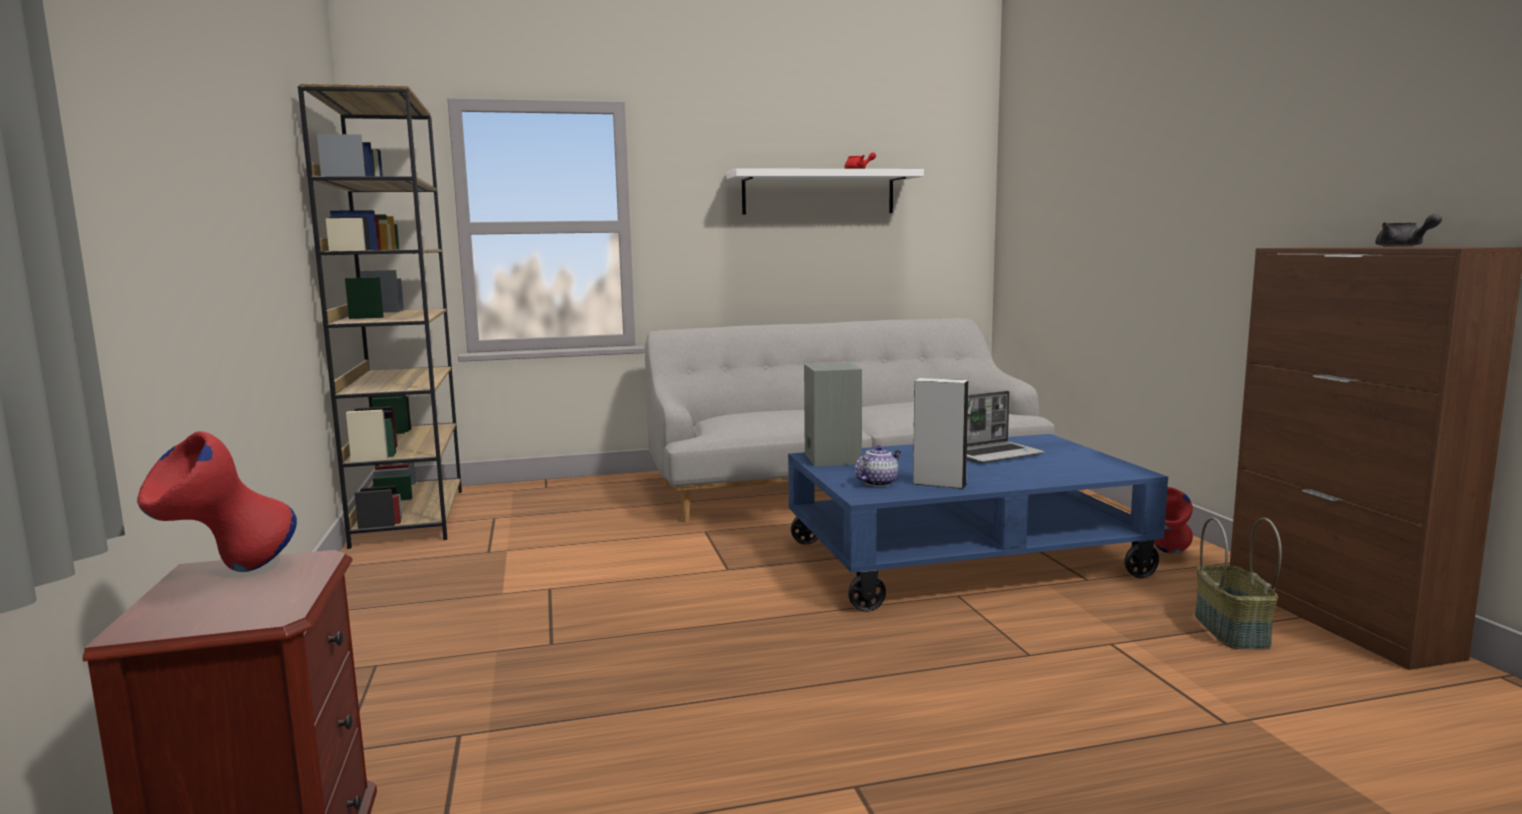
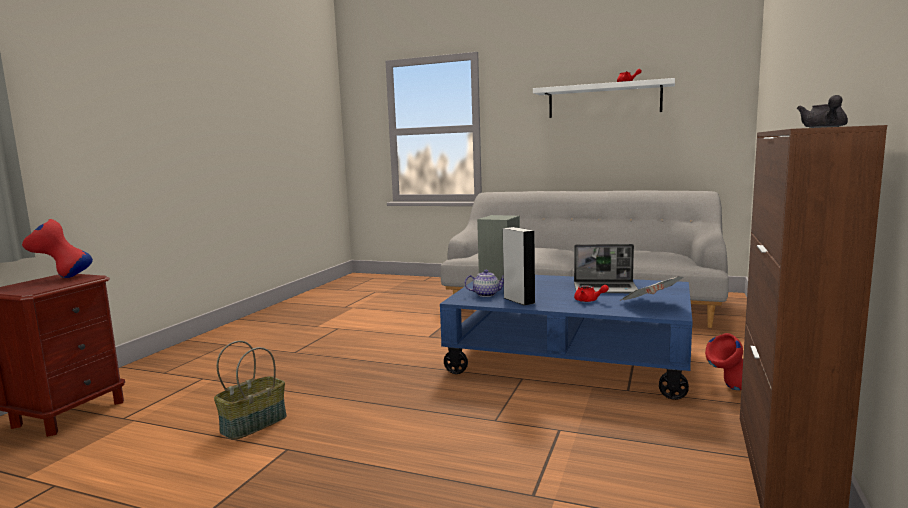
camera: 35 degrees right, 0 degrees up
brown bookcase [298,84,462,549] -> none
basket [1195,517,1282,650] -> basket moved to [214,341,287,440]
none -> red teapot [574,285,609,302]
none -> newspaper [619,276,684,301]

